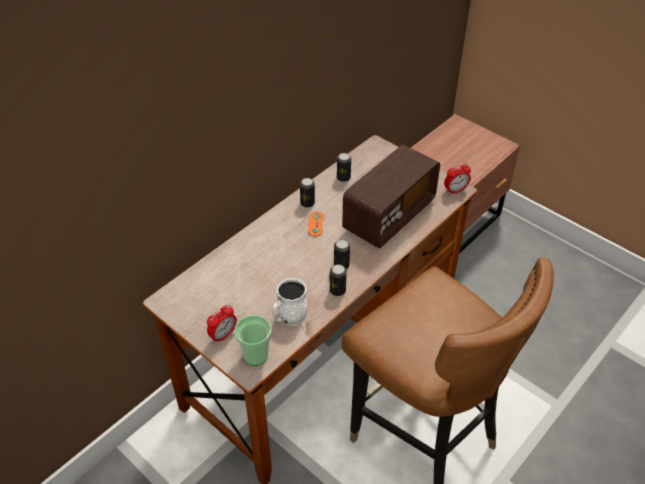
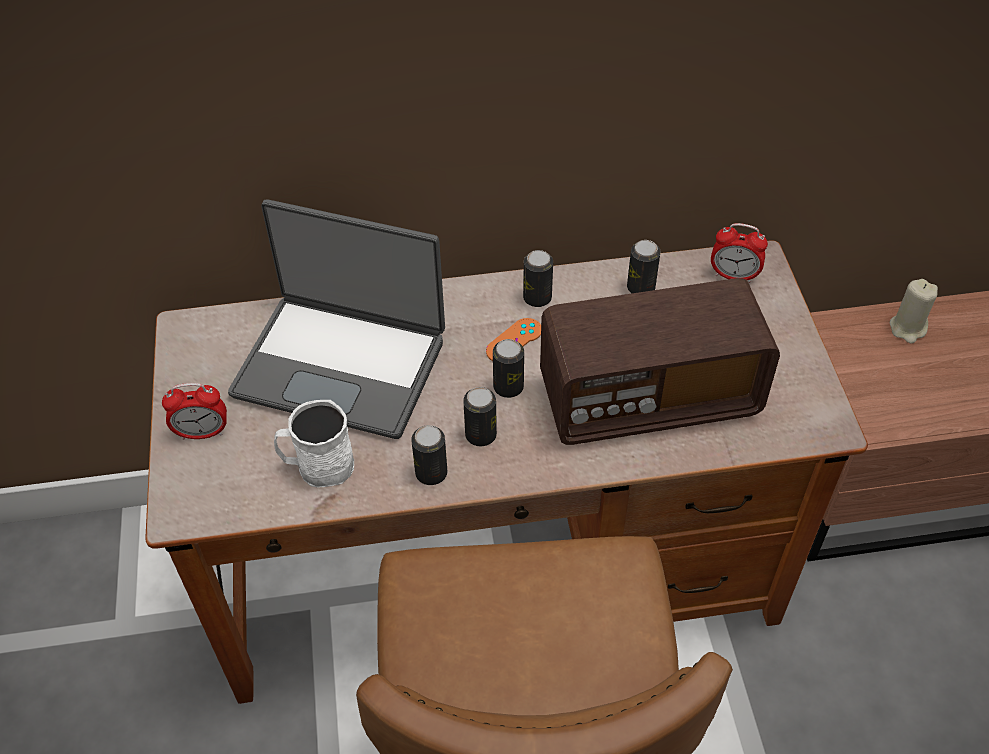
camera: 40 degrees right, 5 degrees up
cup [234,315,272,366] -> none
alarm clock [444,163,471,195] -> alarm clock moved to [711,223,768,283]
none -> laptop [228,199,445,439]
none -> can [493,339,524,398]
none -> beige candle [889,279,938,344]

